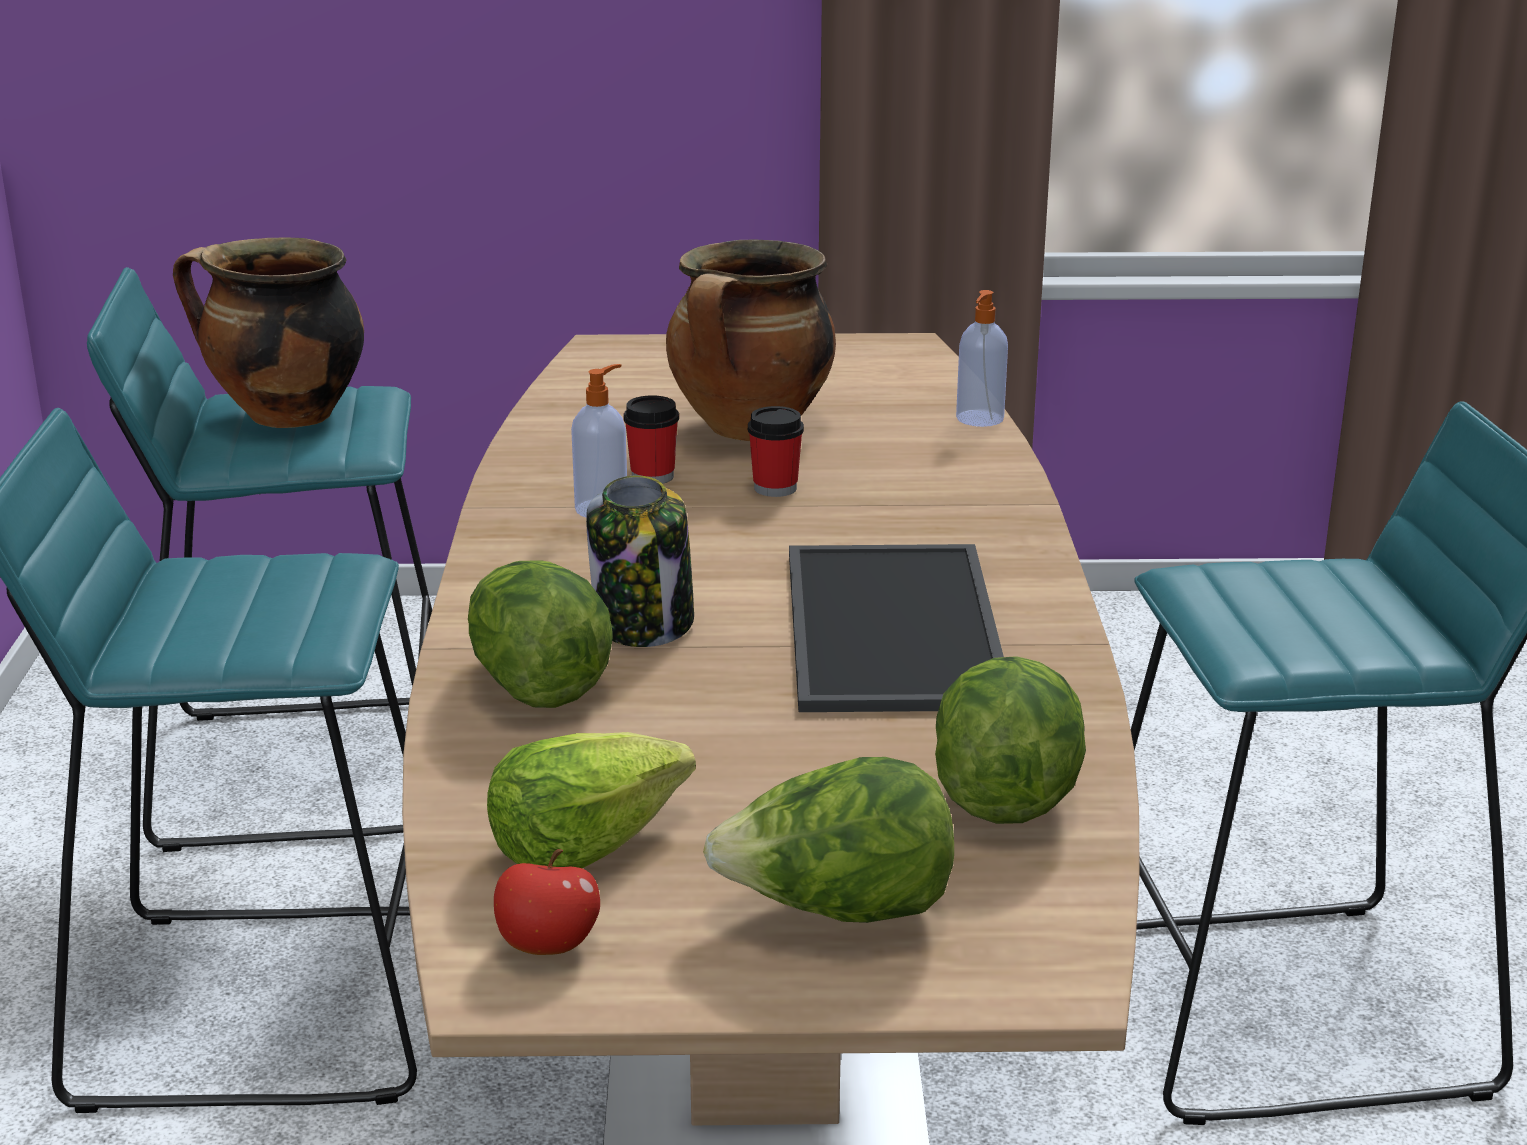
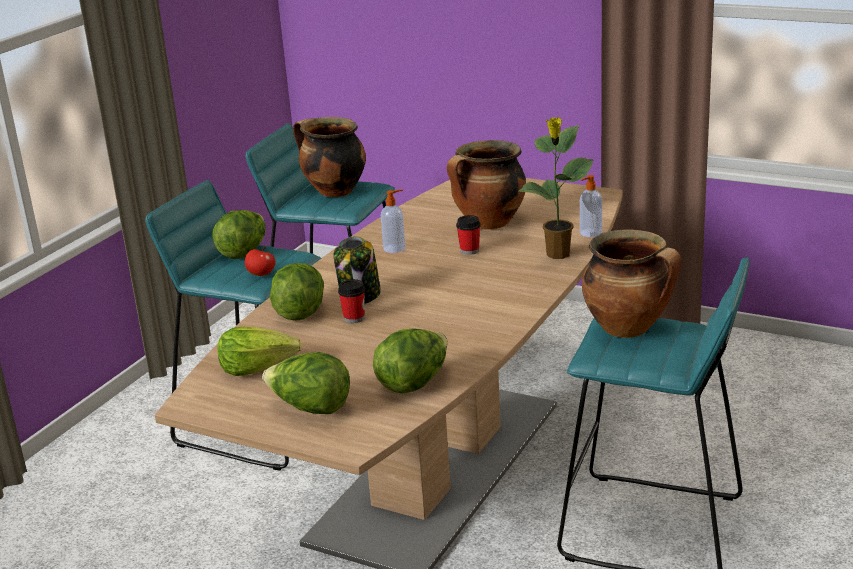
camera: 30 degrees right, 0 degrees up
apple [494,849,600,955] -> apple moved to [245,247,275,276]
cup [624,395,679,484] -> cup moved to [338,279,365,323]
tray [789,544,1004,712] -> none
none -> lettuce [212,210,266,259]
none -> potted plant [519,117,594,259]
none -> cooking pot [582,230,681,338]

